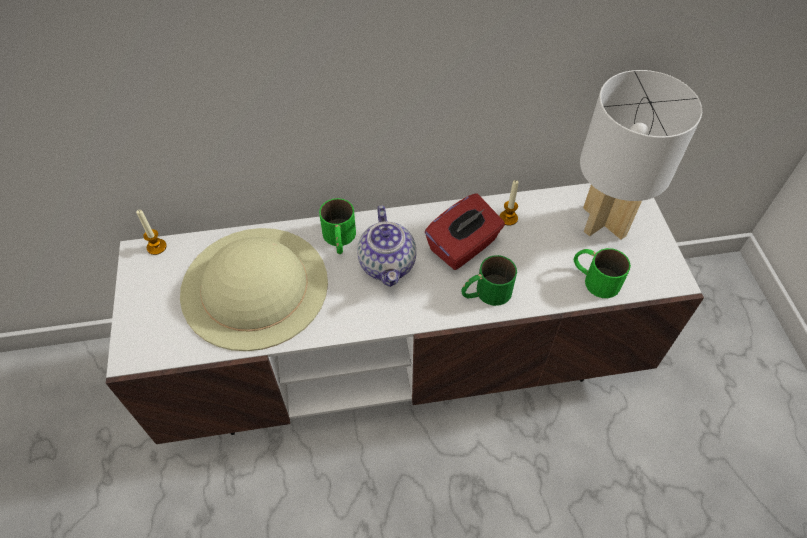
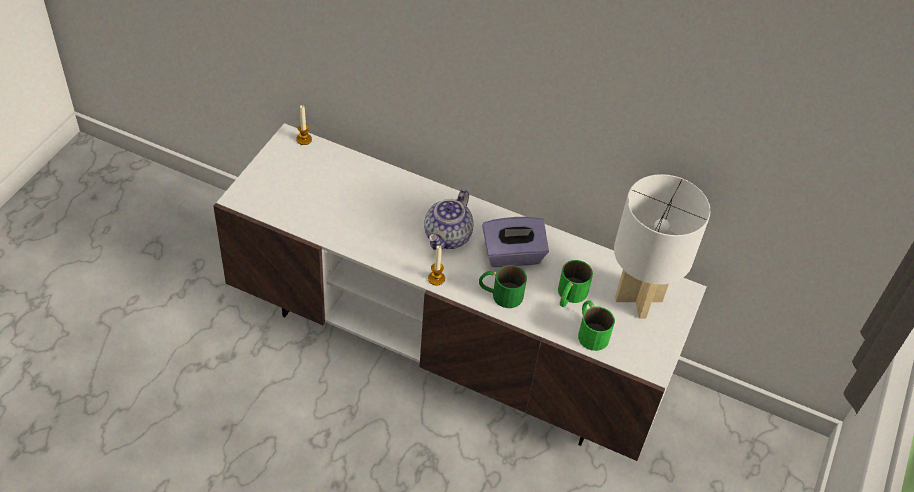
camera: 30 degrees right, 5 degrees down
beige hat [180,228,328,351] -> none
green mug [319,198,356,254] -> green mug moved to [558,260,593,307]
red tissue box [425,193,505,270] -> purple tissue box [482,217,549,267]
candle [500,180,519,226] -> candle moved to [428,246,445,286]

